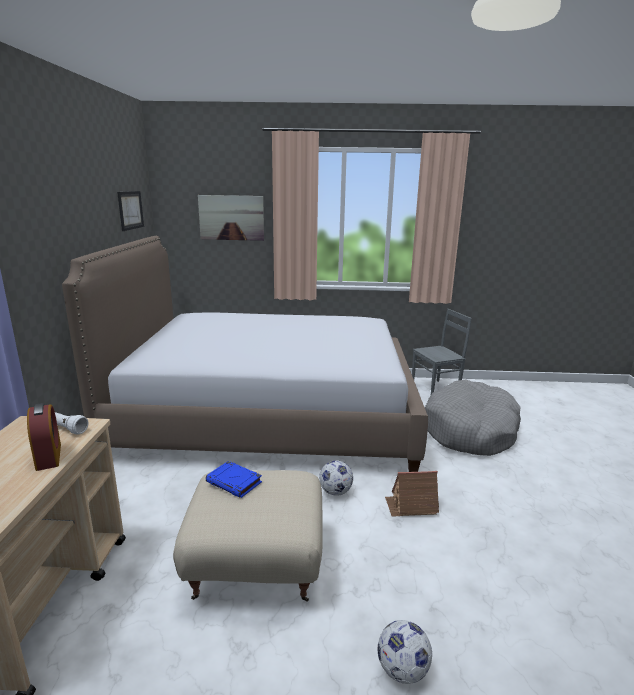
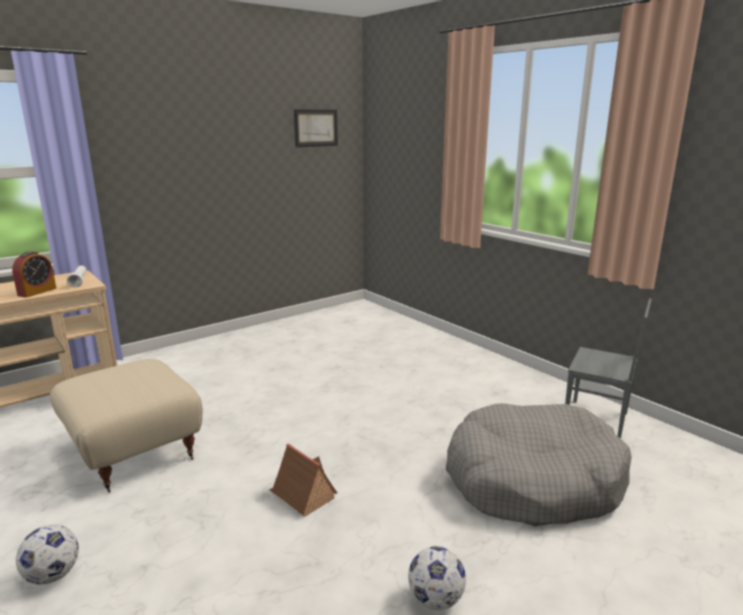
camera: 50 degrees right, 0 degrees up
bed [62,236,428,472] -> none
picture [198,195,264,241] -> none
blue book [206,461,262,498] -> none
football [319,460,353,496] -> football moved to [408,546,466,610]

